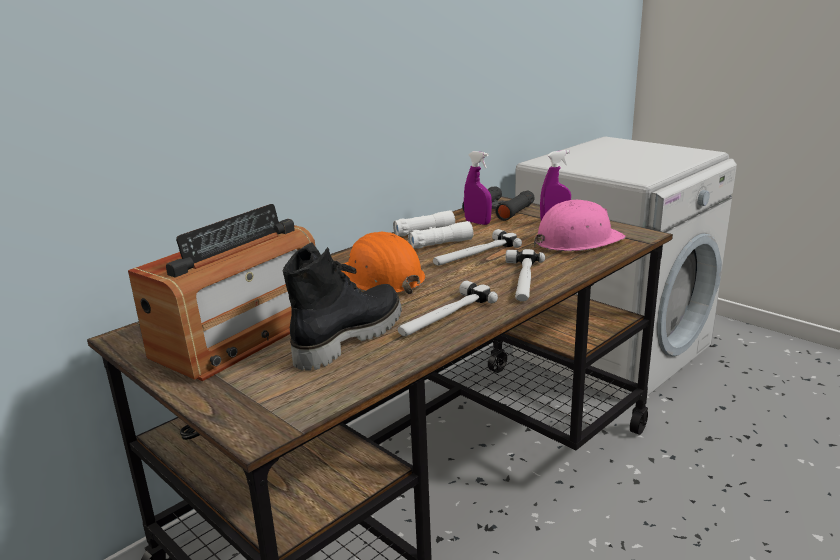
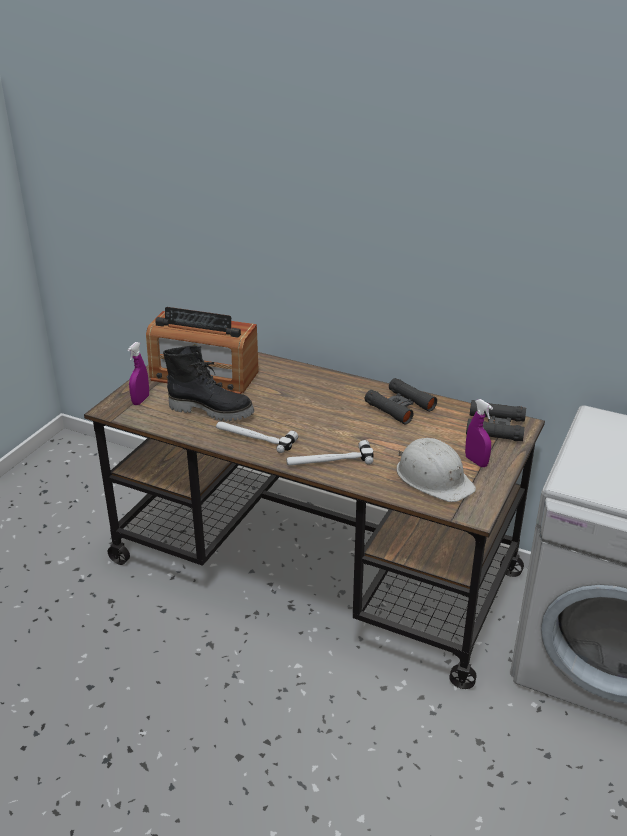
camera: 70 degrees right, 10 degrees up
orange hard hat [341,232,425,294] -> none
white binoculars [393,210,473,249] -> black binoculars [365,378,437,425]
hammer [433,229,522,266] -> none
purple spray bottle [464,151,492,225] -> purple spray bottle moved to [127,342,149,405]
pink hard hat [534,200,626,251] -> white hard hat [396,438,476,502]

